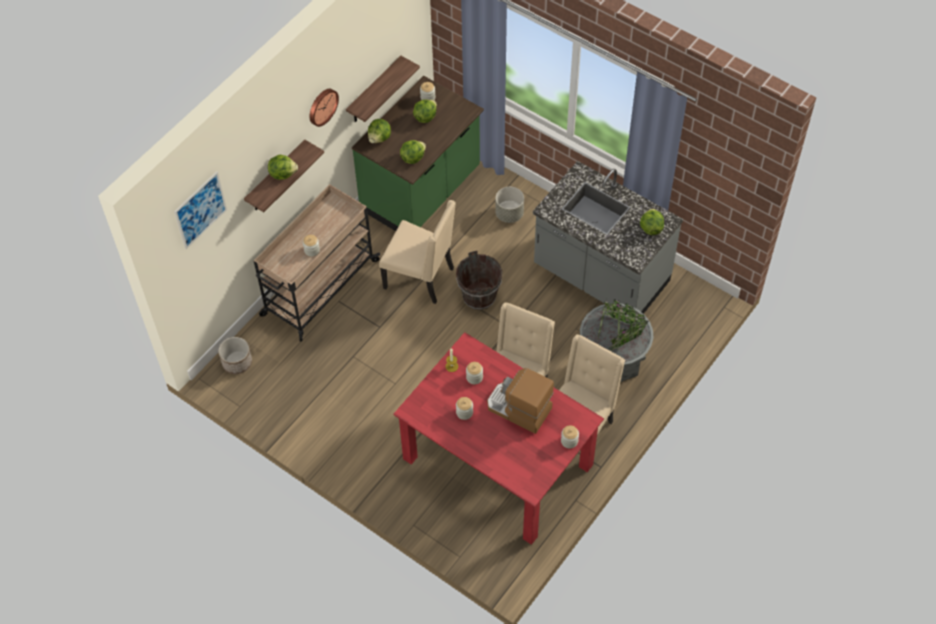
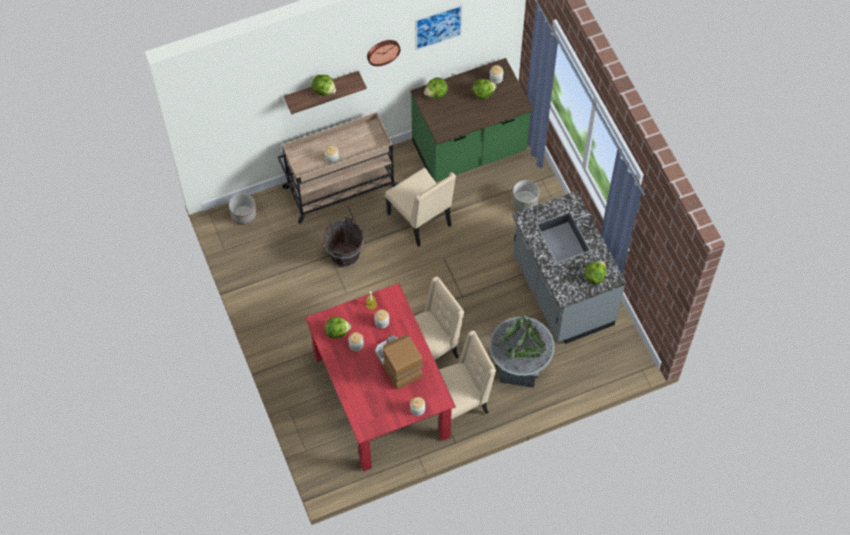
camera: 30 degrees right, 5 degrees up
picture [174,171,227,249] -> picture moved to [415,4,463,51]
shelf [346,56,420,122] -> none
lettuce [400,140,426,164] -> lettuce moved to [325,316,351,339]
brown bucket [456,251,502,310] -> brown bucket moved to [323,216,364,268]

